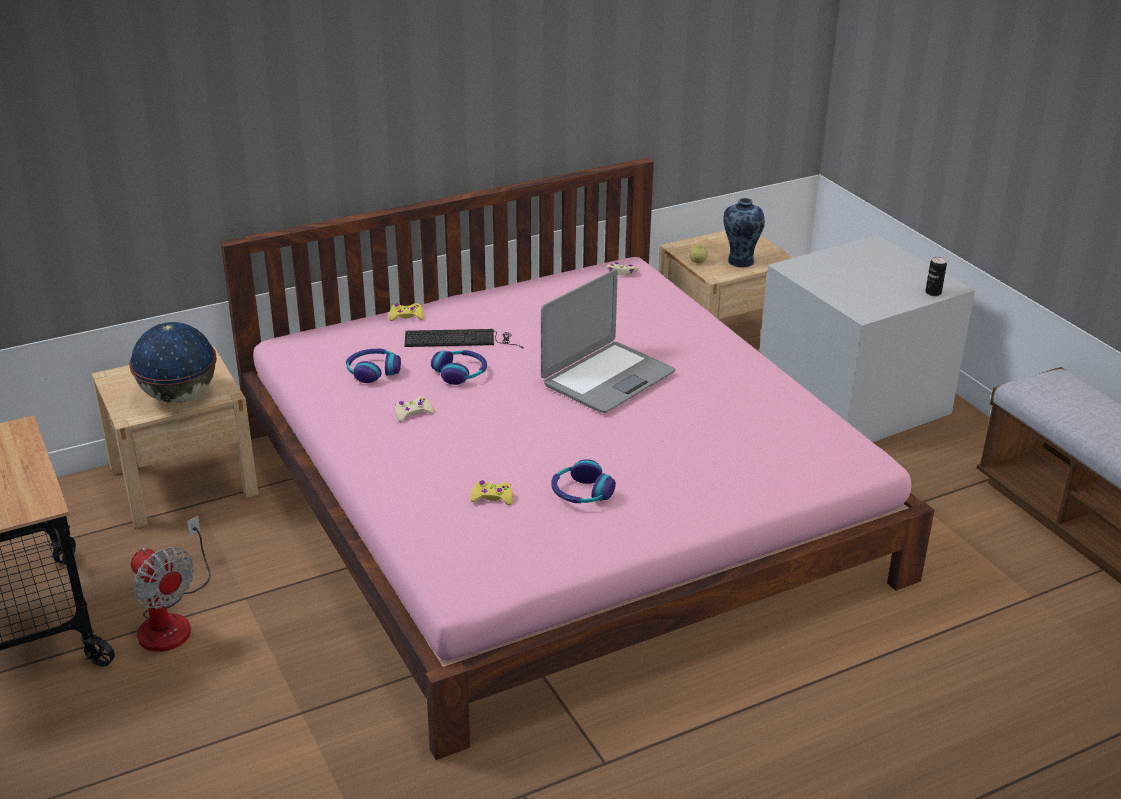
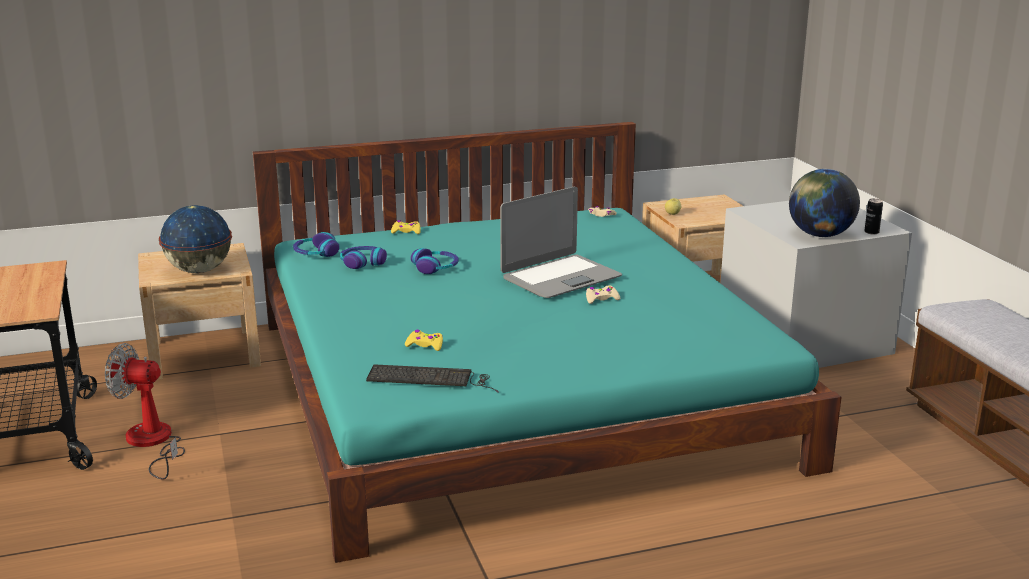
camera: 10 degrees right, 10 degrees down
fan [131,516,211,652] -> fan turned 135 degrees clockwise [105,343,185,479]
pink bed [220,158,934,760] -> turquoise bed [253,122,842,563]
beige game controller [395,396,434,422] -> beige game controller moved to [586,286,620,304]
keyboard [405,329,524,349] -> keyboard moved to [366,364,499,393]
headphones [552,459,616,503] -> headphones moved to [293,232,340,257]
vase [723,198,765,267] -> none
none -> globe [789,169,860,237]

